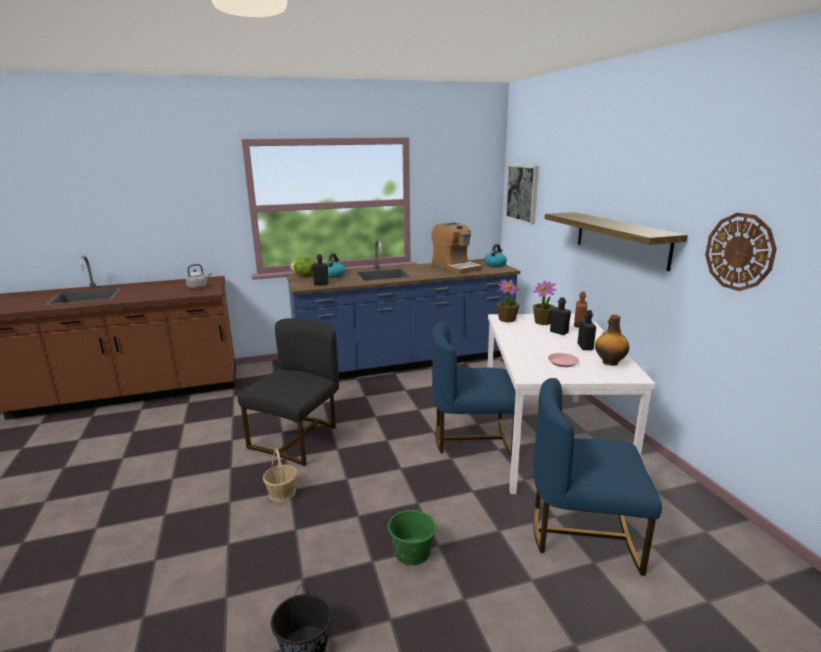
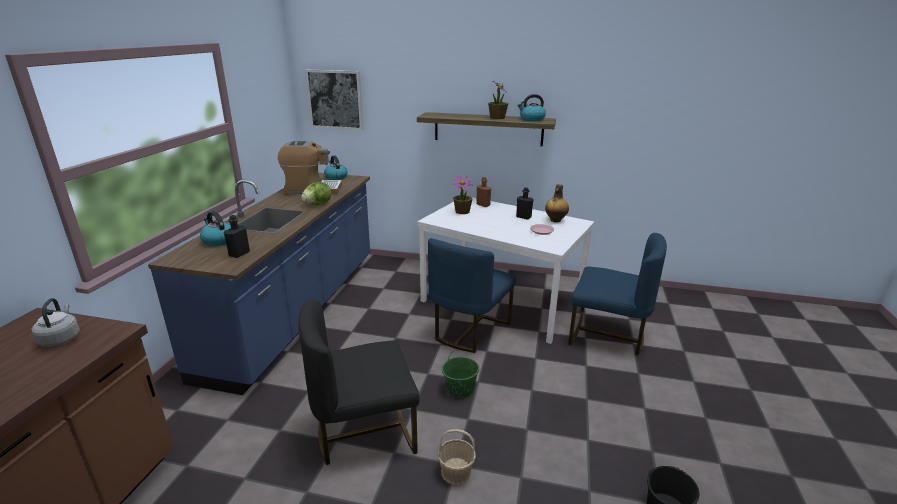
camera: 60 degrees left, 5 degrees up
black chair [238,318,339,466] -> black chair turned 75 degrees counterclockwise [298,299,420,465]
lettuce [290,257,316,277] -> lettuce moved to [301,182,332,205]
green bucket [388,502,436,565] -> green bucket moved to [442,350,479,398]
potted plant [497,279,520,322] -> potted plant moved to [488,80,508,119]
blue chair [533,378,662,576] -> blue chair turned 105 degrees counterclockwise [568,233,667,355]
black bottle [550,297,571,335] -> none
wall clock [705,213,777,291] -> none
none -> kettle [518,94,546,121]

